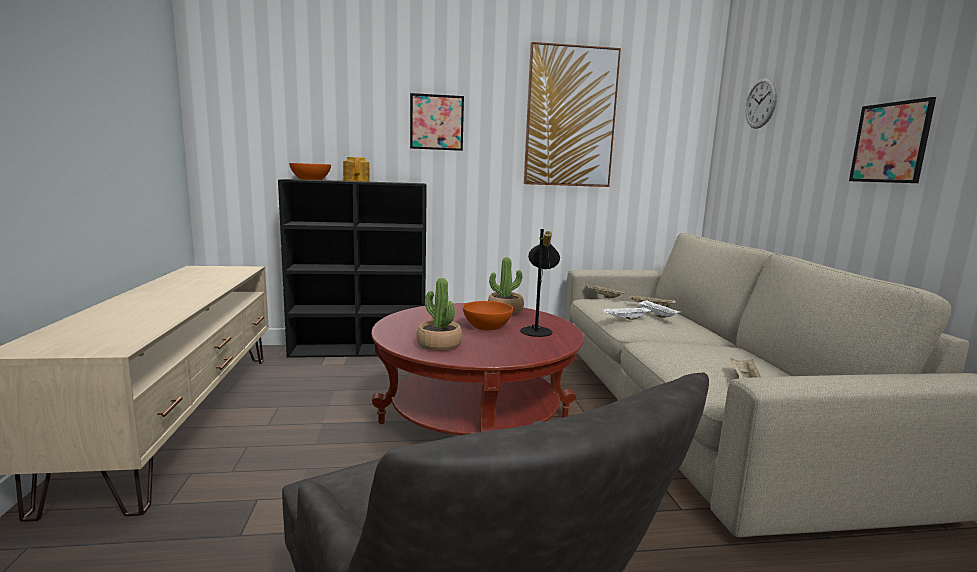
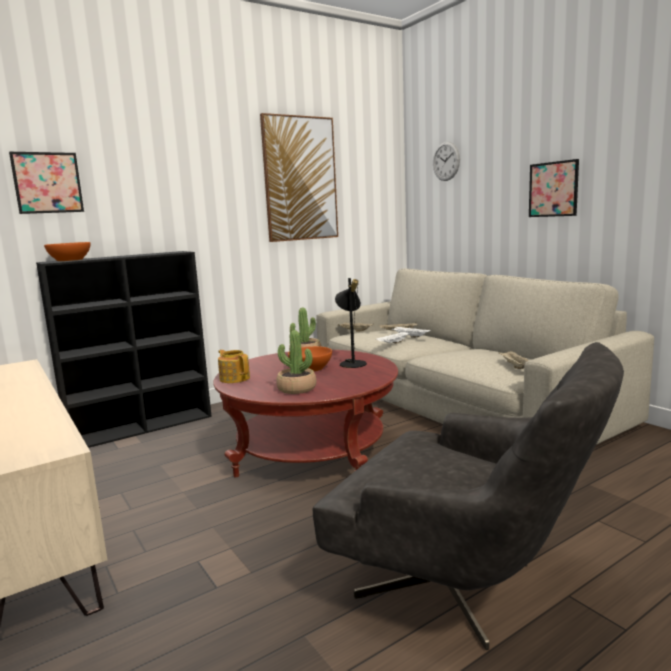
camera: 25 degrees left, 0 degrees up
teapot [343,157,370,182] -> teapot moved to [218,350,250,383]
picture [410,93,464,151] -> picture moved to [9,152,84,214]

